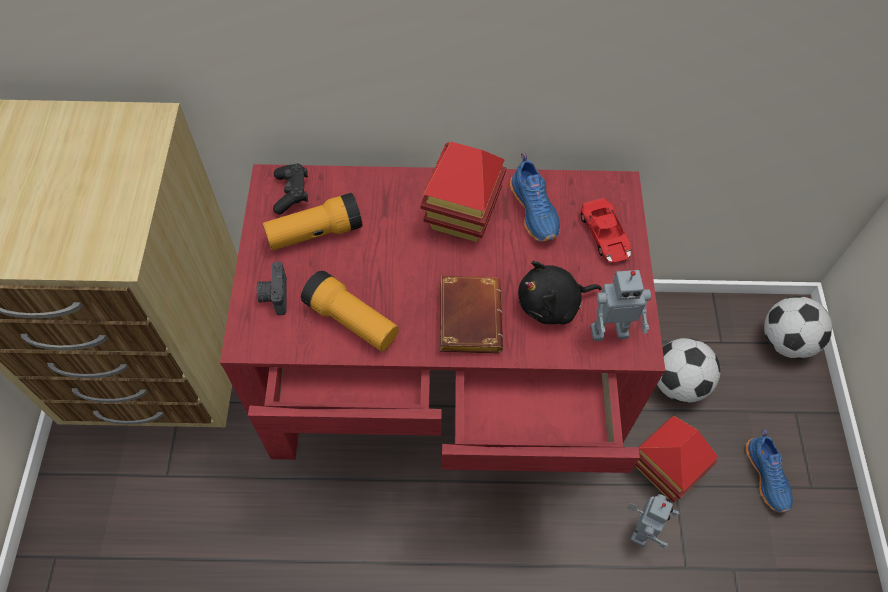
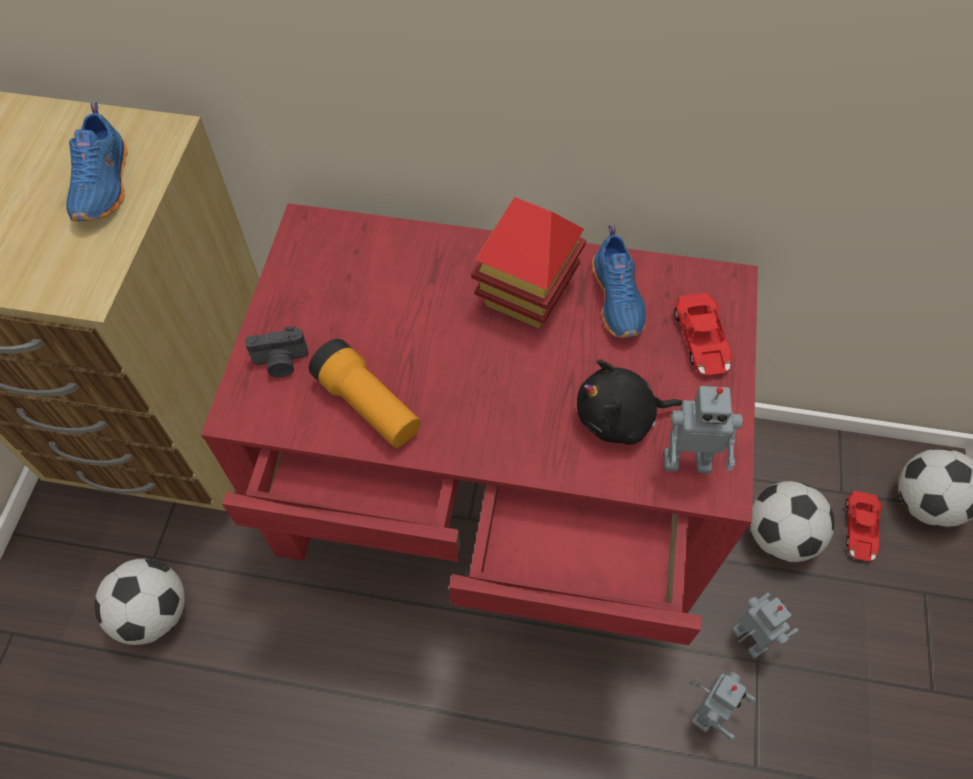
camera: 10 degrees right, 0 degrees up
camera [257,262,287,315] -> camera turned 105 degrees counterclockwise [245,327,308,377]
flashlight [263,193,363,251] -> none
black game controller [273,163,308,214] -> none
brown book [440,275,503,353] -> none
toy house [635,416,718,502] -> toy robot [732,592,799,659]
blue shoe [746,430,793,512] -> blue shoe moved to [66,102,127,221]
none -> football [95,559,185,645]
none -> red toy car [845,491,882,561]

